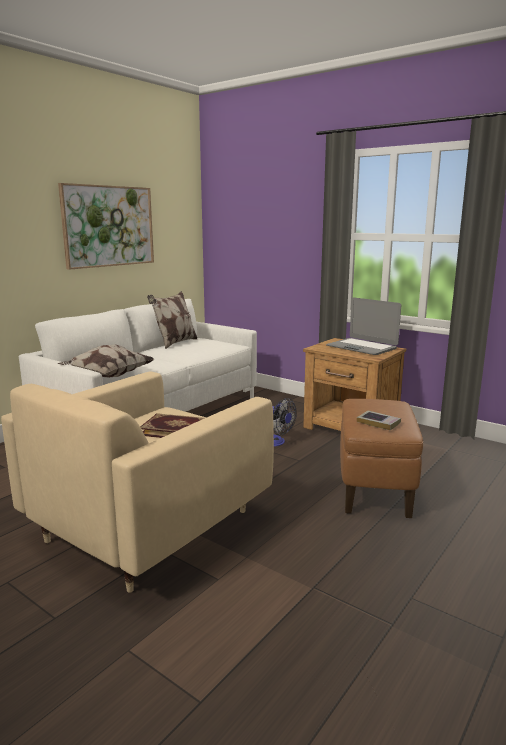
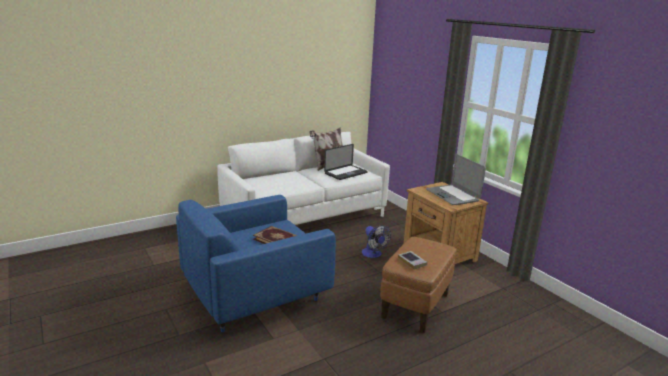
camera: 20 degrees right, 5 degrees up
beige armchair [1,371,274,593] -> blue armchair [176,195,336,332]
picture [58,183,154,270] -> none
pillow [58,344,154,378] -> none
none -> laptop [324,144,367,180]

